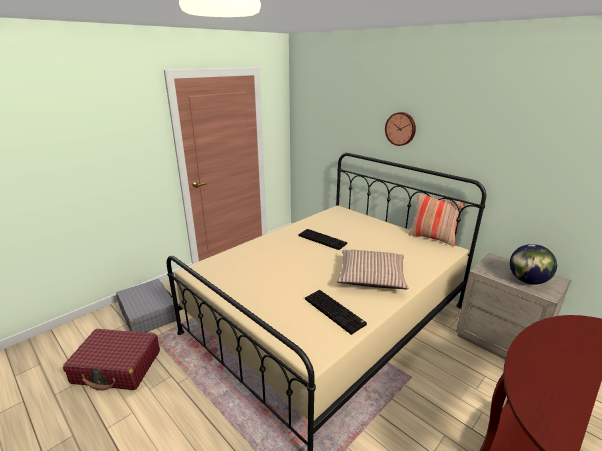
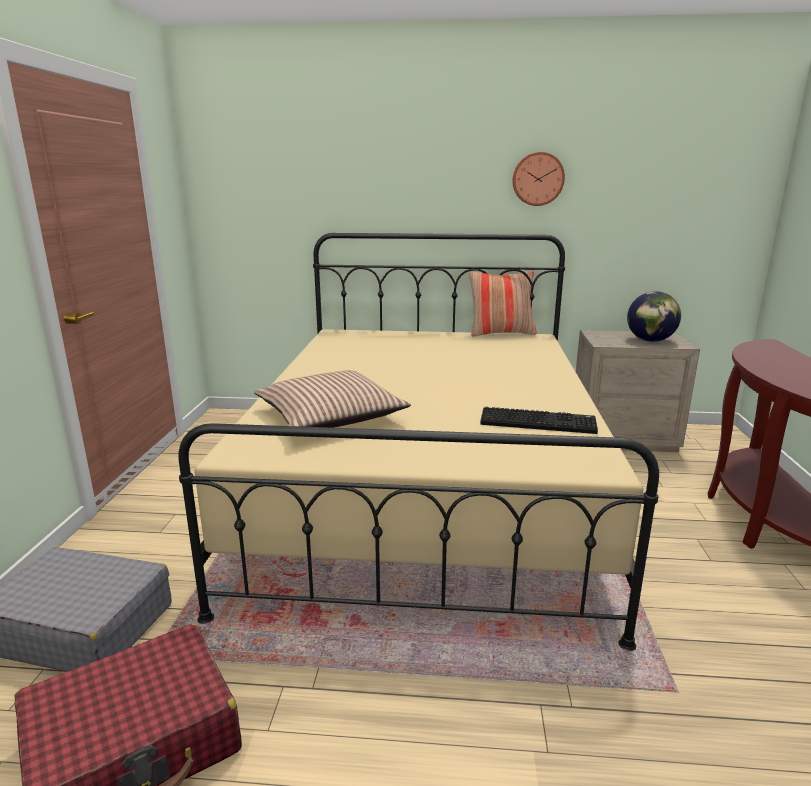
camera: 40 degrees left, 5 degrees down
keyboard [299,229,347,250] -> none
pillow [336,250,409,289] -> pillow moved to [254,370,411,428]
wall clock [385,112,416,146] -> wall clock moved to [512,152,565,206]

